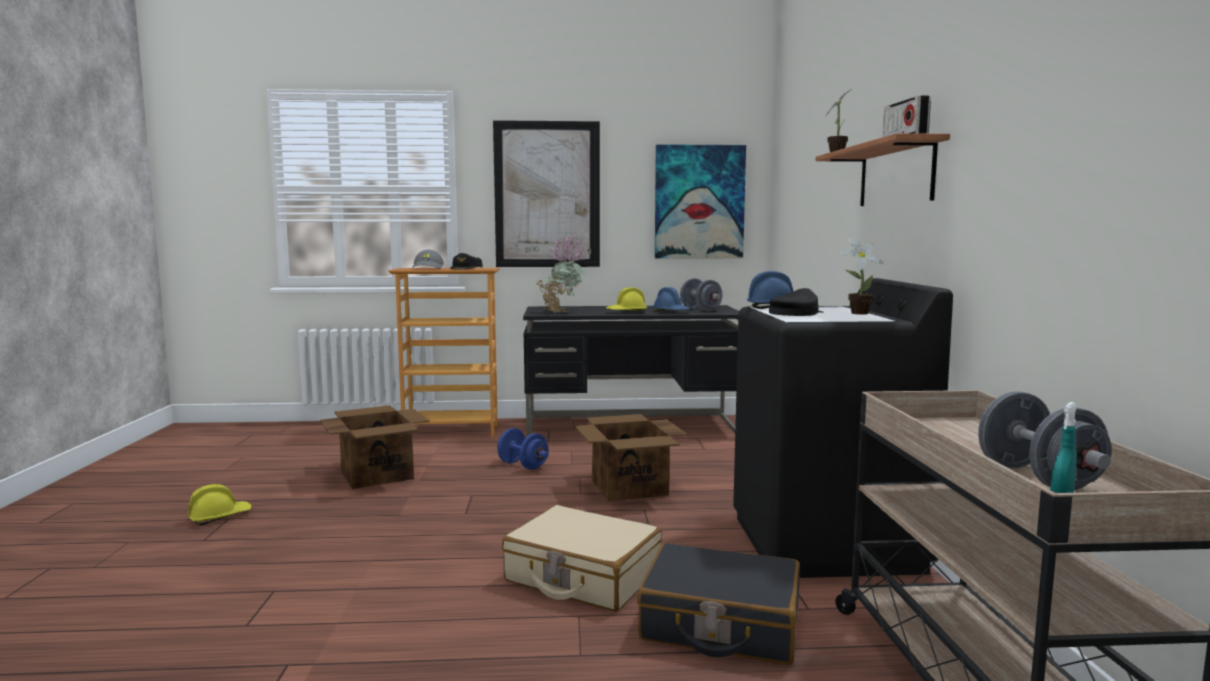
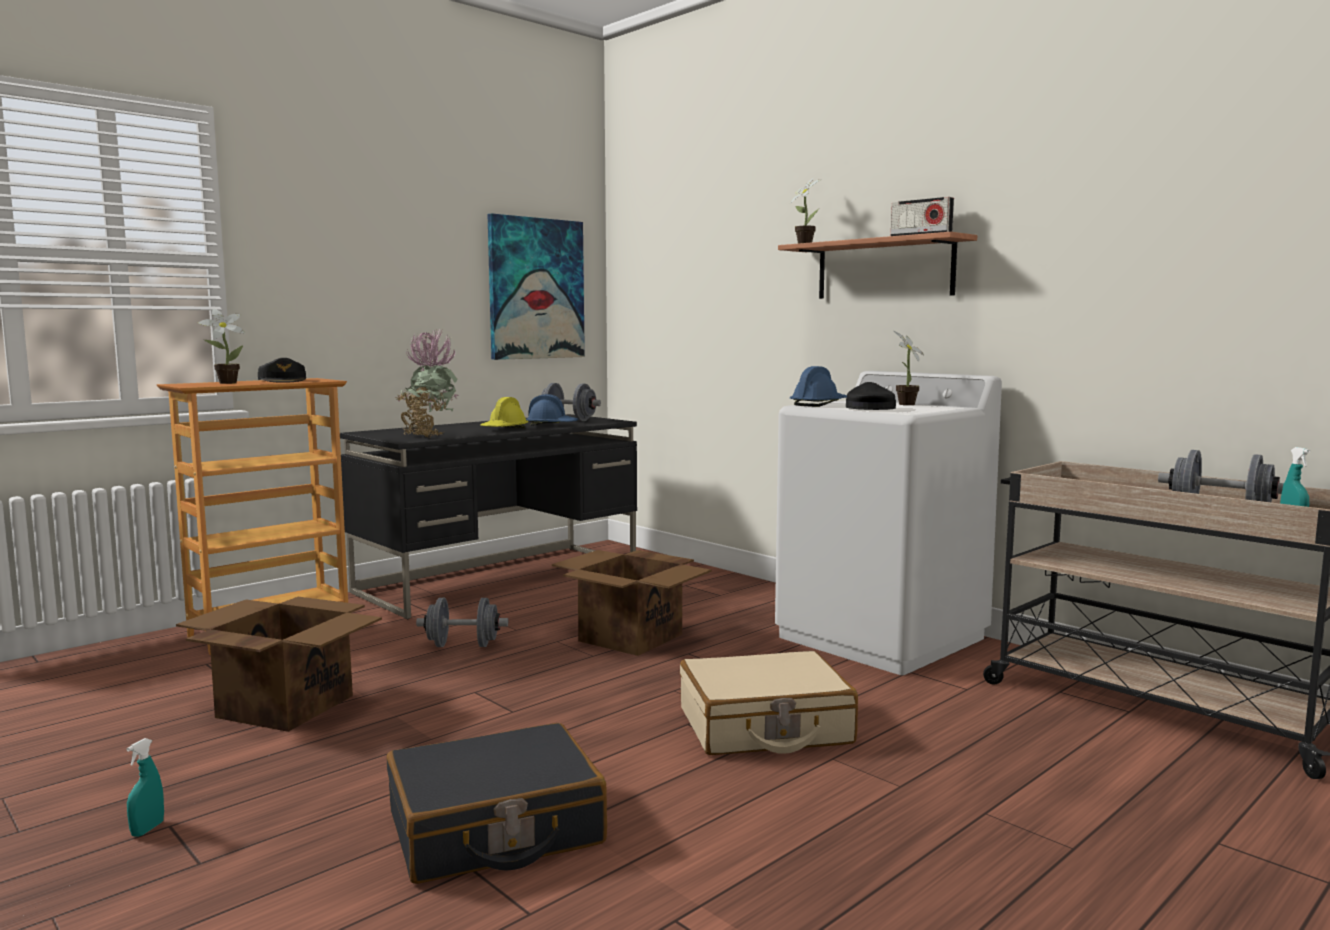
camera: 40 degrees left, 0 degrees up
yellow hard hat [188,484,251,525] -> turquoise spray bottle [126,738,164,837]
grey cap [411,250,444,269] -> potted plant [198,309,245,384]
picture [493,120,600,267] -> none
blue dumbbell [497,428,549,470] -> grey dumbbell [416,598,508,647]
black suitcase [637,543,800,664] -> black suitcase moved to [387,723,607,884]
black washing machine [733,278,953,578] -> white washing machine [775,371,1002,675]

